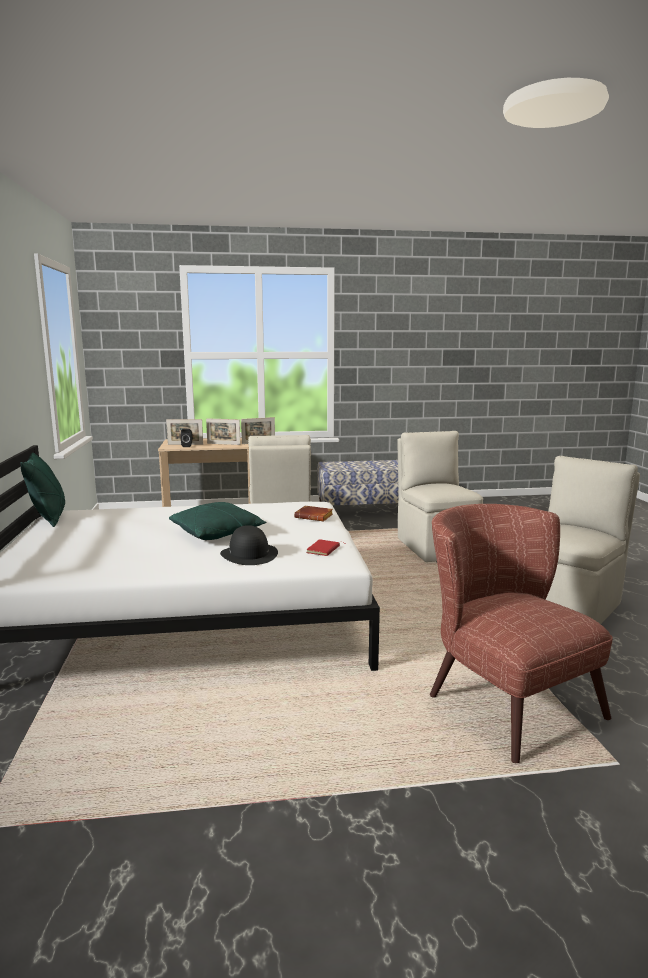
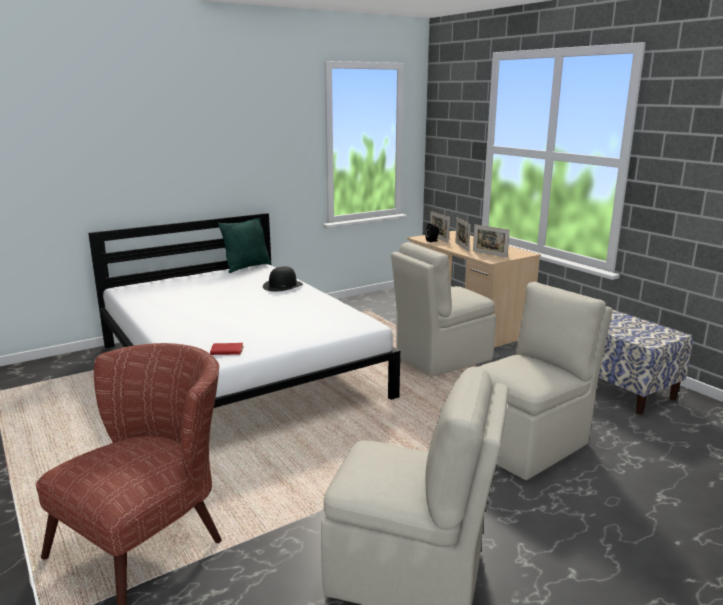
camera: 65 degrees right, 5 degrees up
green pillow [169,502,267,540] -> none
black hat [220,525,278,565] -> black hat moved to [263,266,303,292]
brown book [294,506,333,521] -> none

